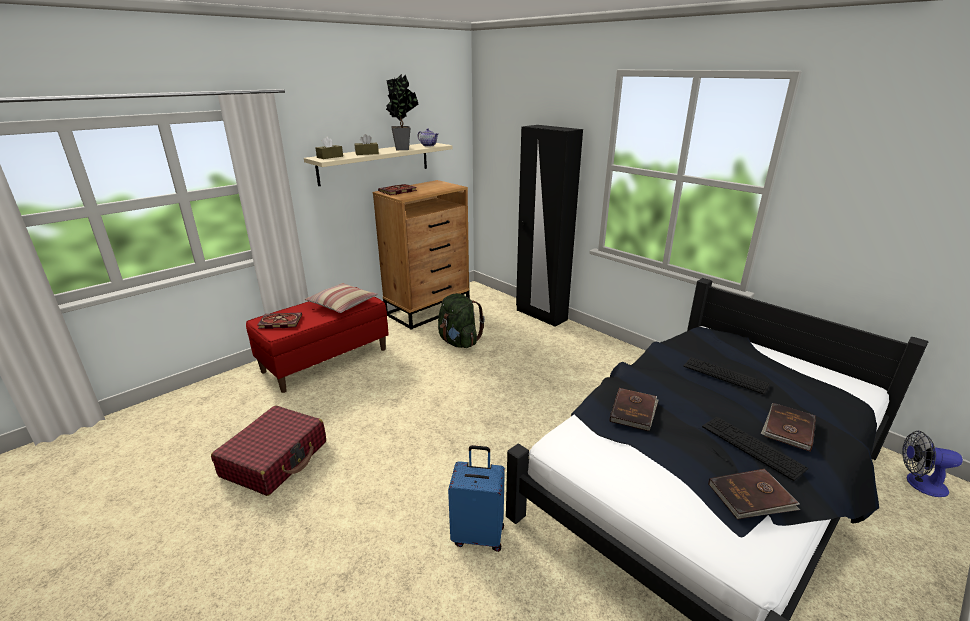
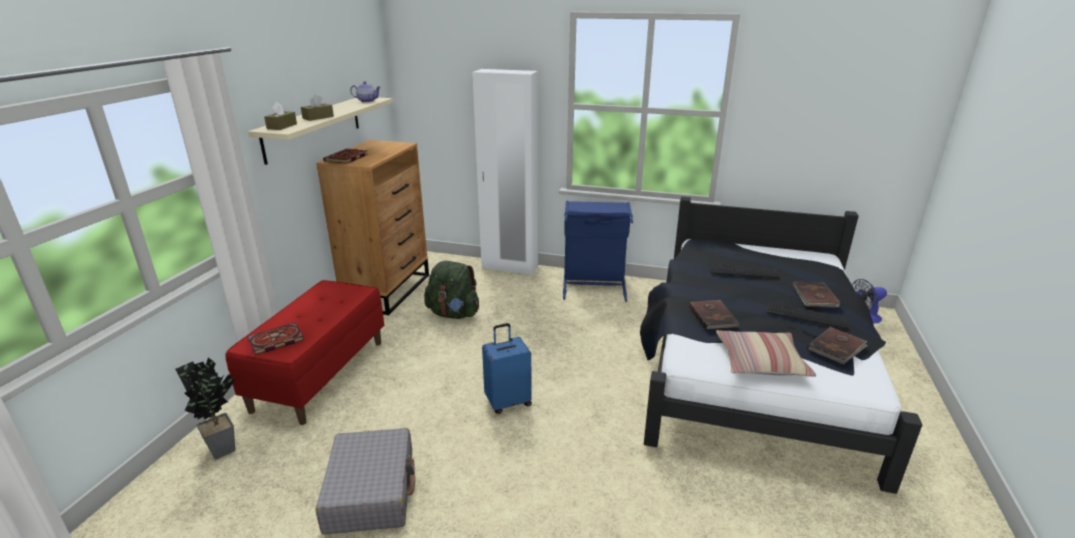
camera: 30 degrees left, 0 degrees up
red suitcase [211,406,326,496] -> grey suitcase [316,428,415,535]
pillow [305,283,378,313] -> pillow moved to [716,330,816,377]
potted plant [386,74,419,150] -> potted plant moved to [175,357,235,459]
blue suitcase [448,445,505,552] -> blue suitcase moved to [482,323,532,414]
black wardrobe [516,125,583,327] -> white wardrobe [472,69,538,275]
none -> blue laundry basket [563,201,633,302]

